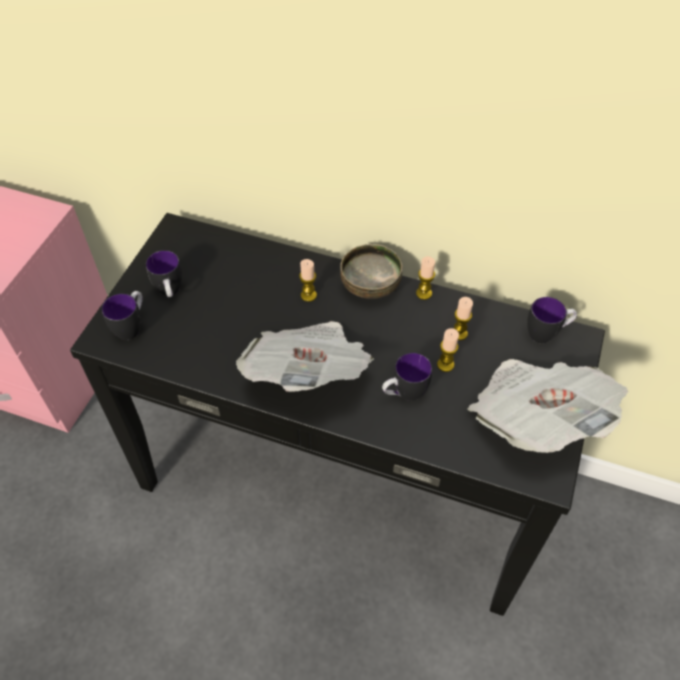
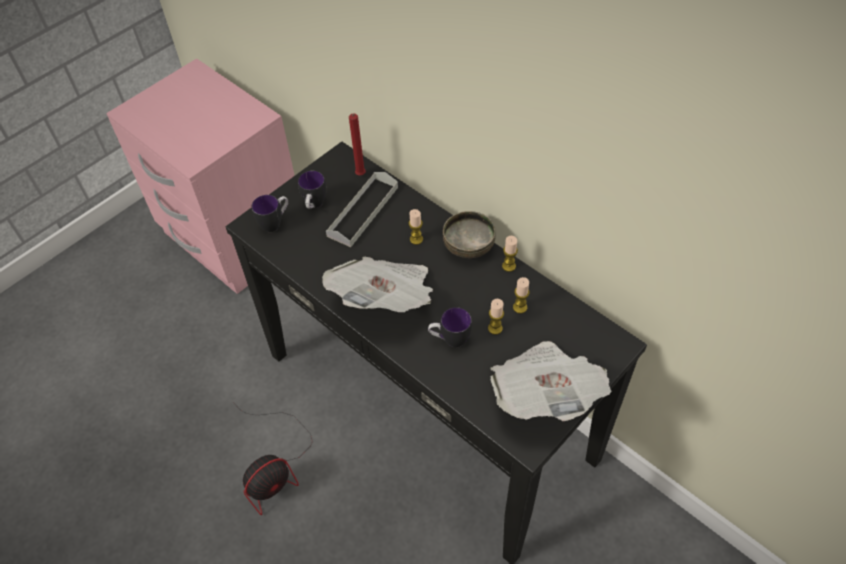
camera: 25 degrees right, 0 degrees up
mug [527,297,577,344] -> none
none -> fan [233,402,313,515]
none -> grey tray [326,172,398,247]
none -> red candle [349,113,366,175]

